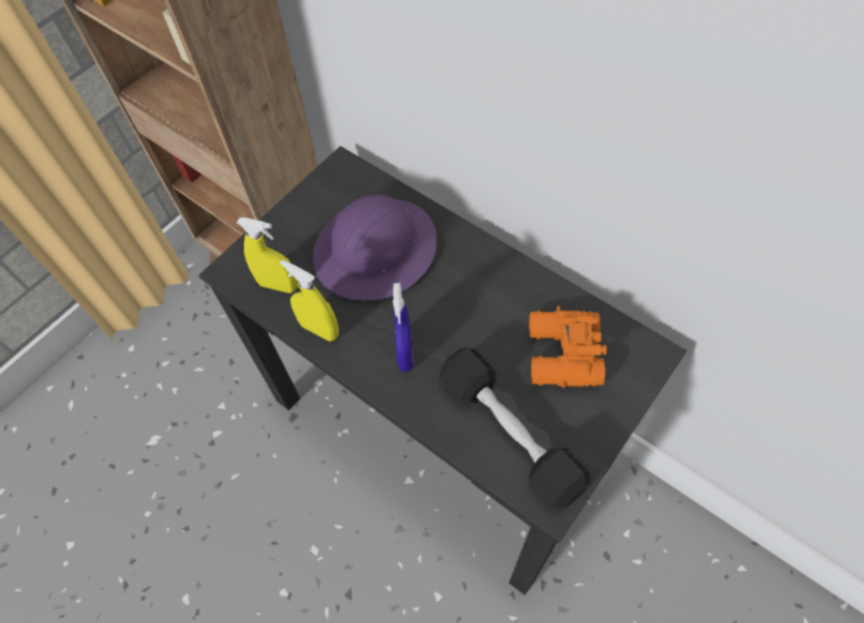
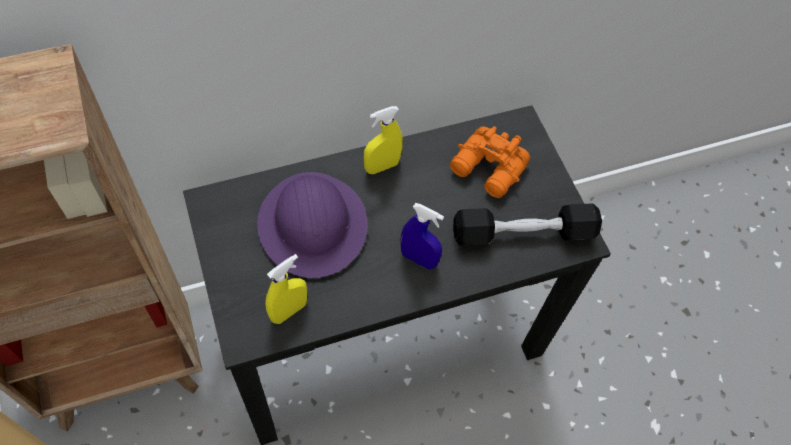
camera: 65 degrees left, 0 degrees up
yellow spray bottle [280,260,339,341] -> yellow spray bottle moved to [363,106,403,174]

